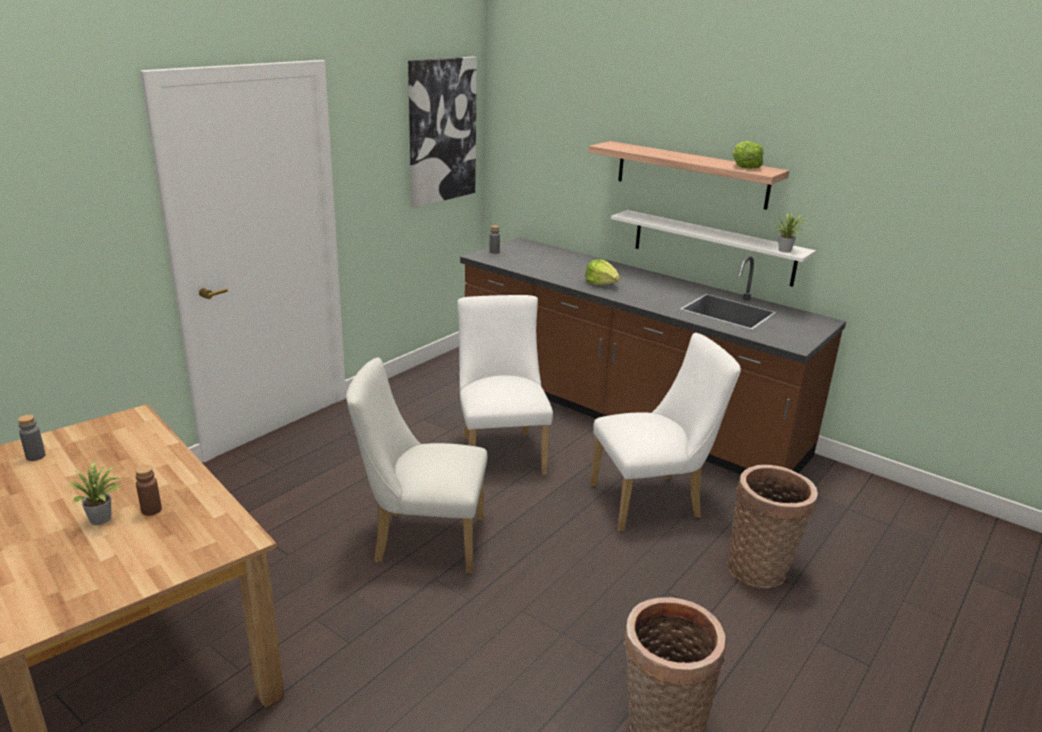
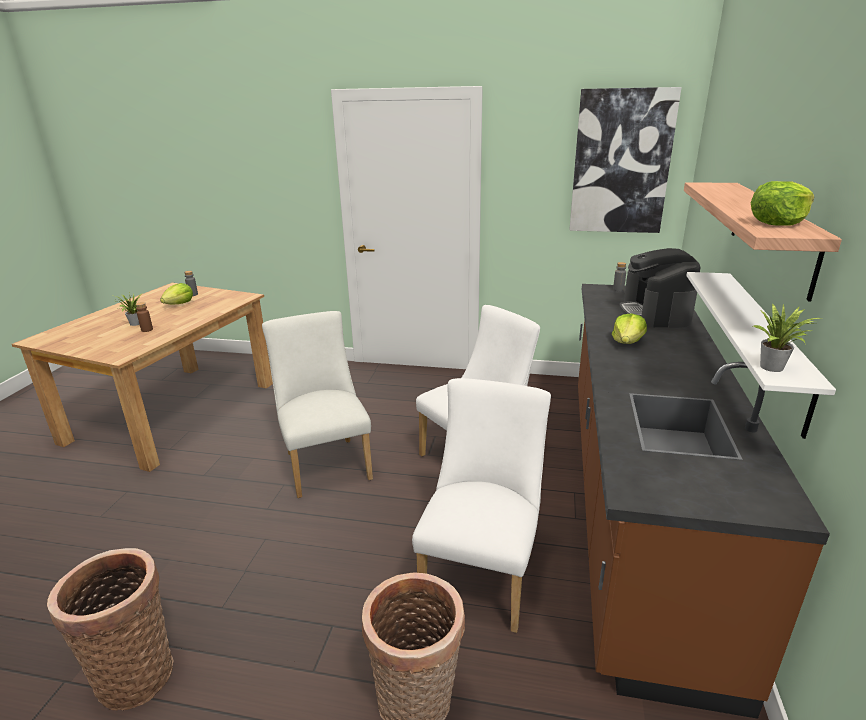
camera: 65 degrees right, 0 degrees up
white chair [590,333,741,531] -> white chair turned 120 degrees counterclockwise [412,378,551,633]
none -> lettuce [160,283,193,305]
none -> coffee machine [619,248,700,328]

